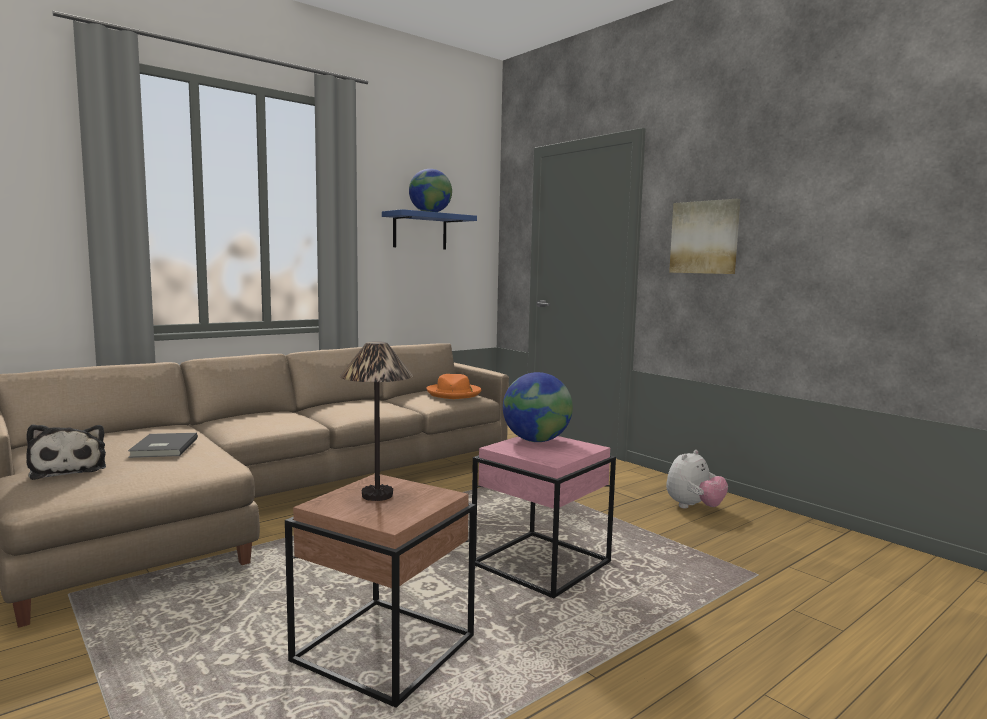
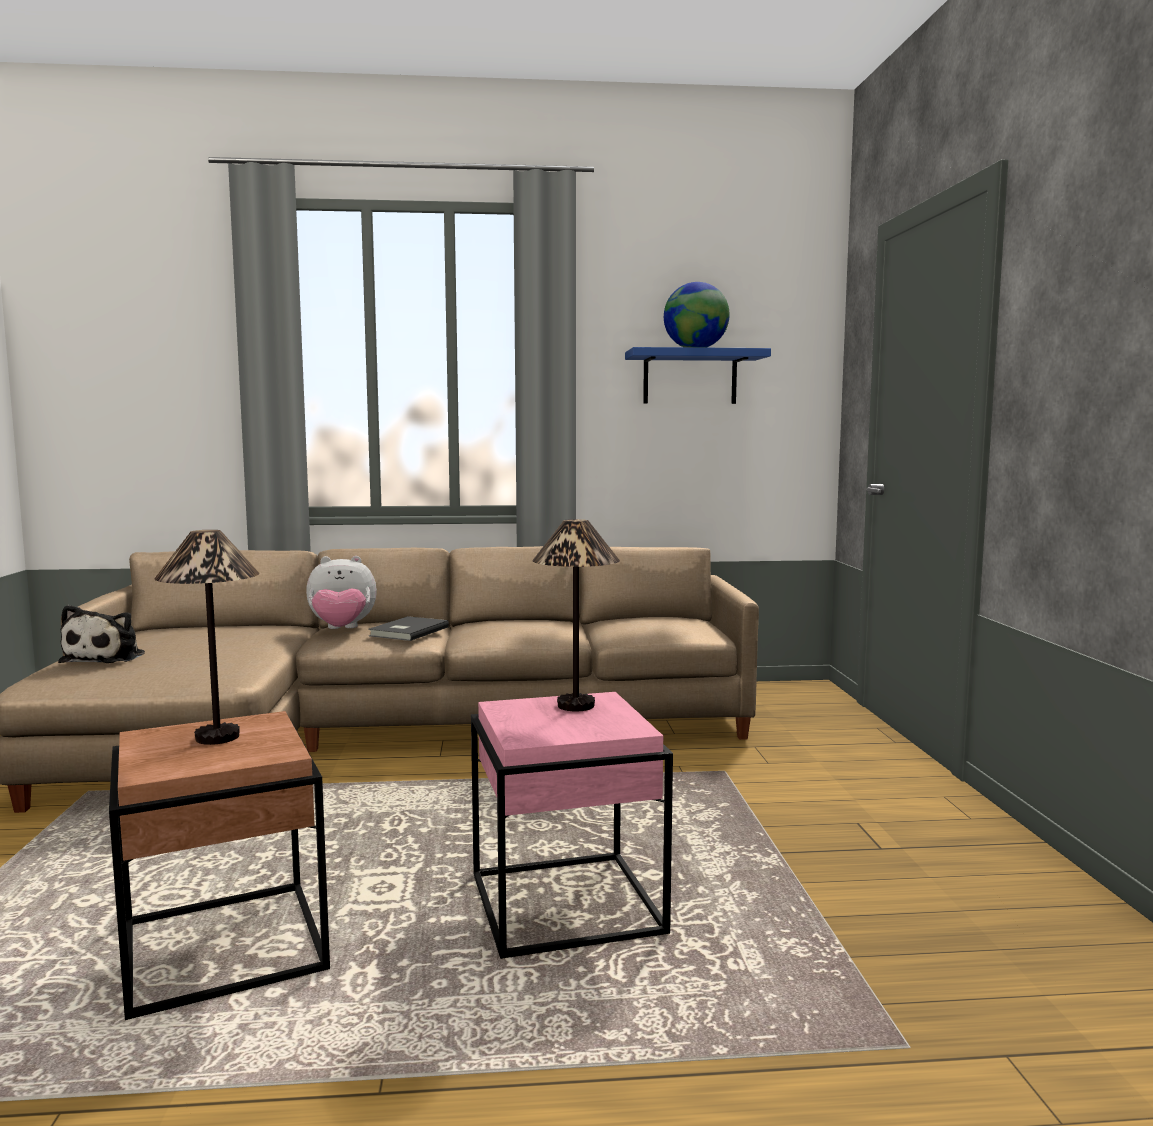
camera: 35 degrees right, 0 degrees up
grey book [128,433,198,458] -> grey book moved to [368,616,449,641]
orange hat [426,374,481,399] -> none
globe [503,372,573,442] -> table lamp [533,519,620,711]
plush toy [666,450,728,508] -> plush toy moved to [306,556,377,629]
picture [669,199,740,274] -> none

